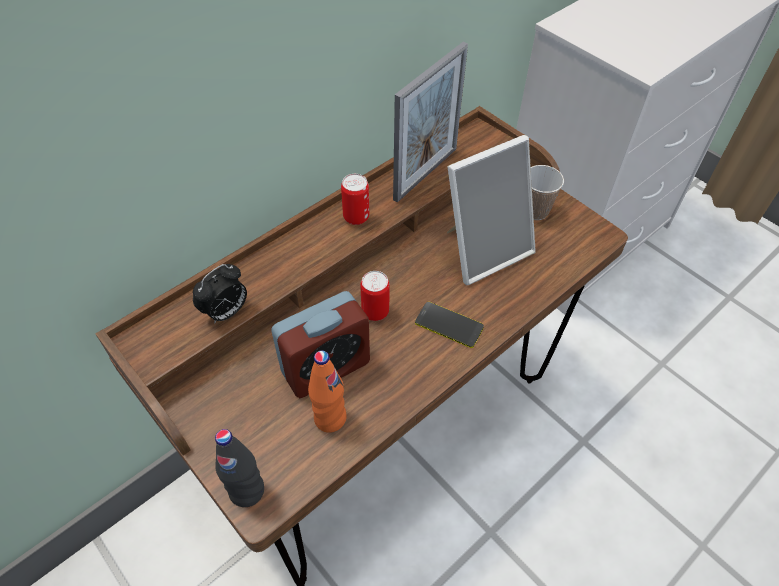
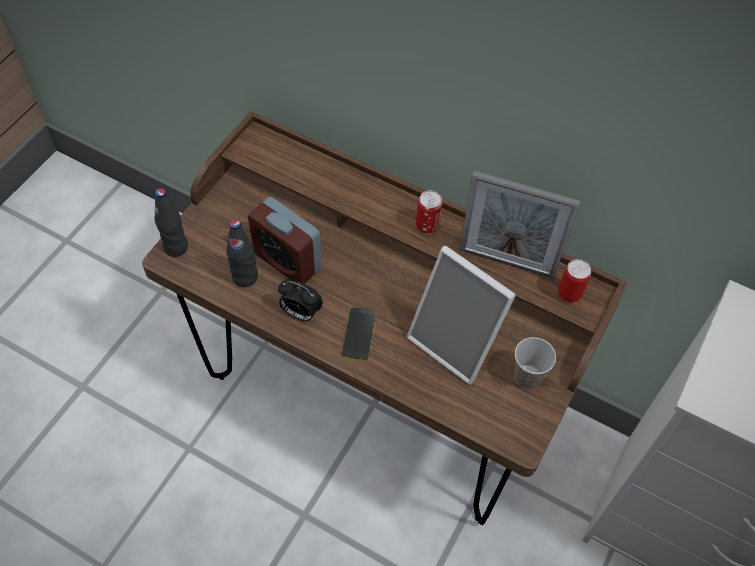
camera: 70 degrees right, 5 degrees up
alarm clock [193,264,247,324] -> alarm clock moved to [278,279,323,321]
orange bottle [308,350,347,433] -> black bottle [226,220,258,287]
can [360,271,390,321] -> can moved to [558,259,591,302]

